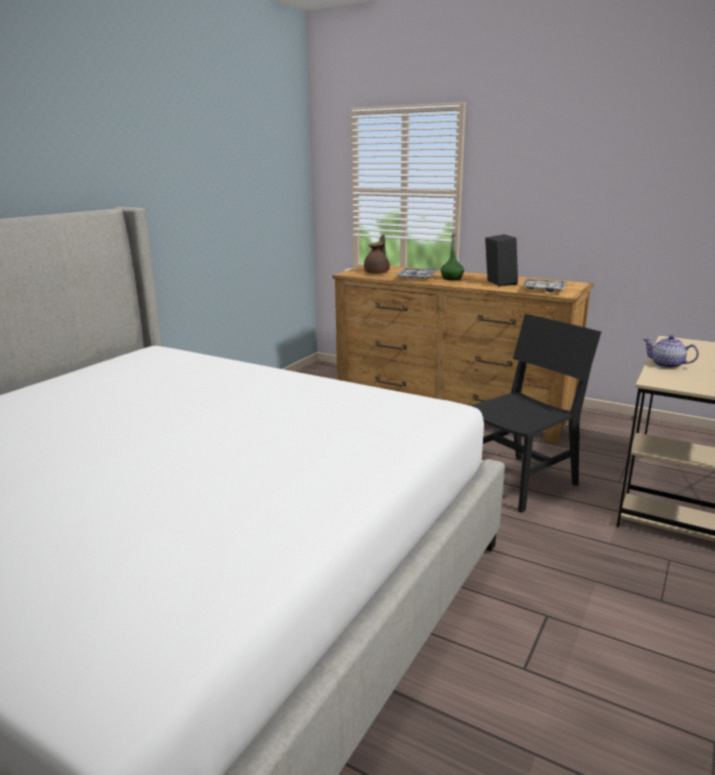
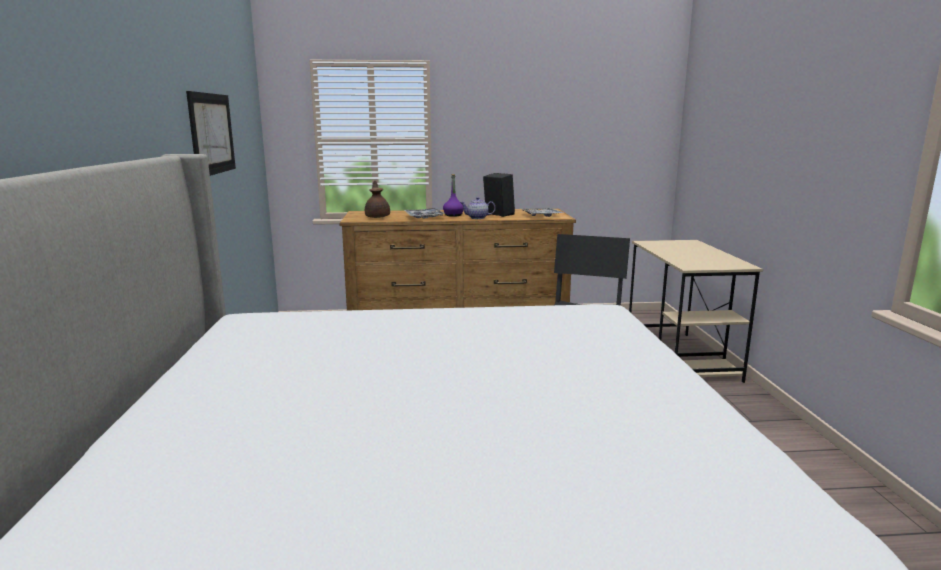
camera: 35 degrees left, 5 degrees down
green bottle [440,233,464,280] -> purple bottle [443,174,463,217]
teapot [643,335,699,368] -> teapot moved to [460,197,496,219]
none -> picture [186,91,236,176]

